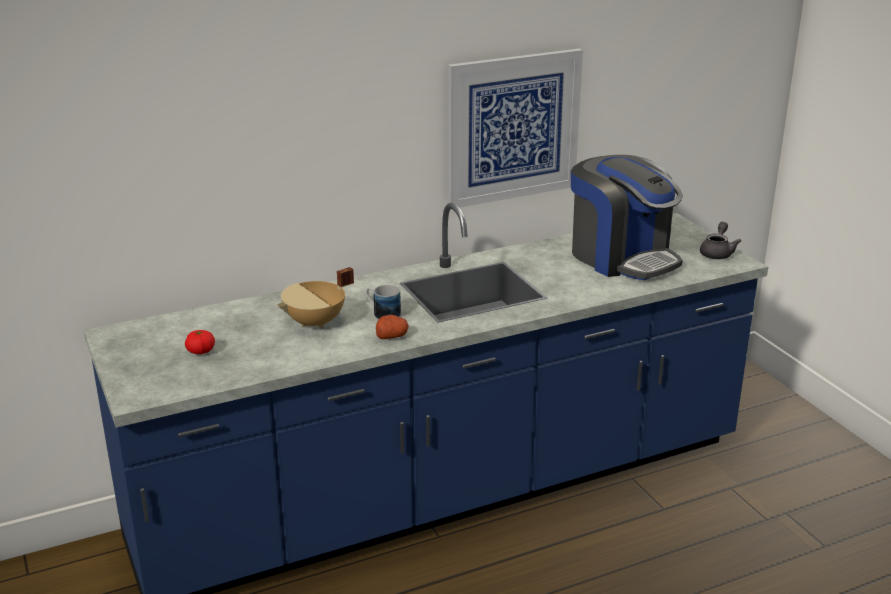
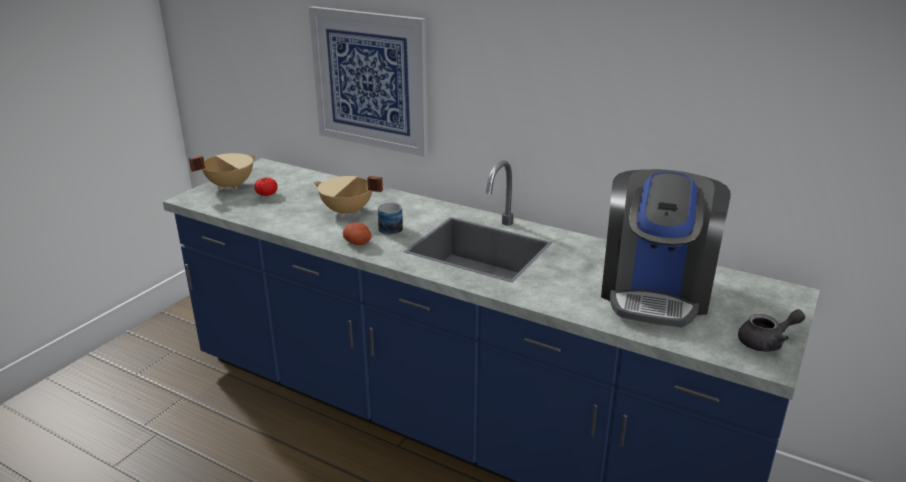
camera: 55 degrees right, 0 degrees up
picture [448,49,583,208] -> picture moved to [309,6,428,157]
none -> beige cooking pot [189,153,256,190]

